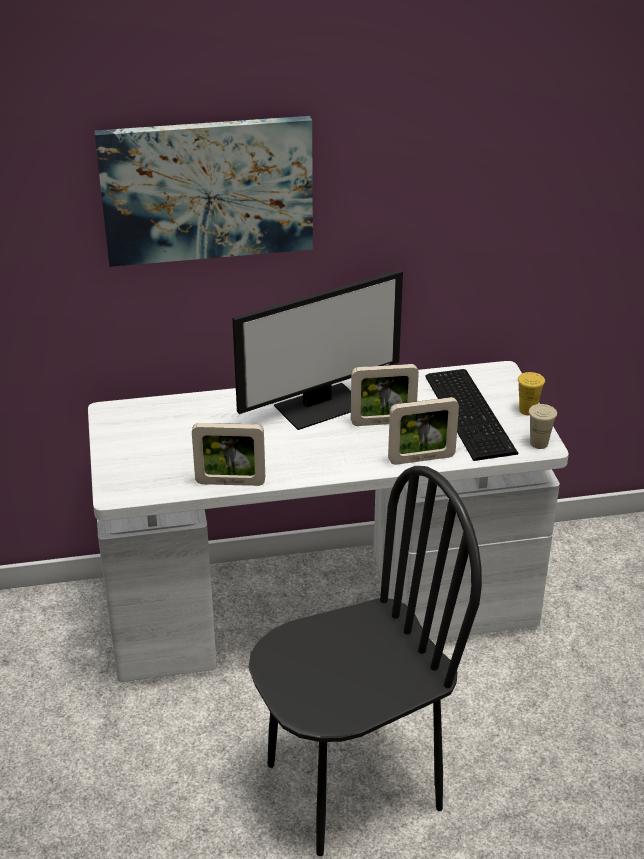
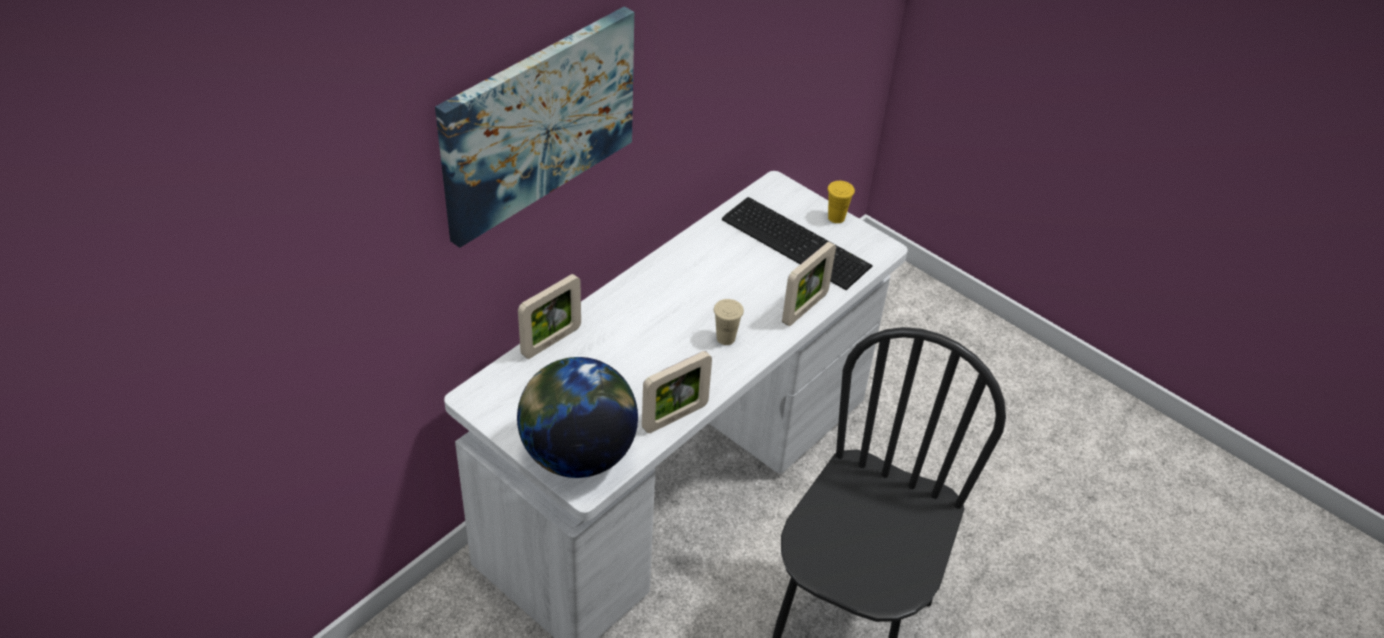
camera: 40 degrees left, 10 degrees up
monitor [232,270,403,430] -> none
picture frame [351,364,419,426] -> picture frame moved to [518,274,581,359]
beige cup [529,404,557,449] -> beige cup moved to [714,299,744,345]
none -> globe [517,357,638,478]

